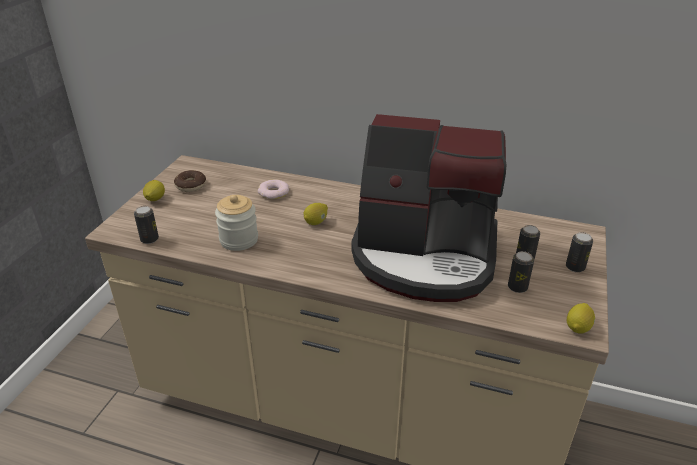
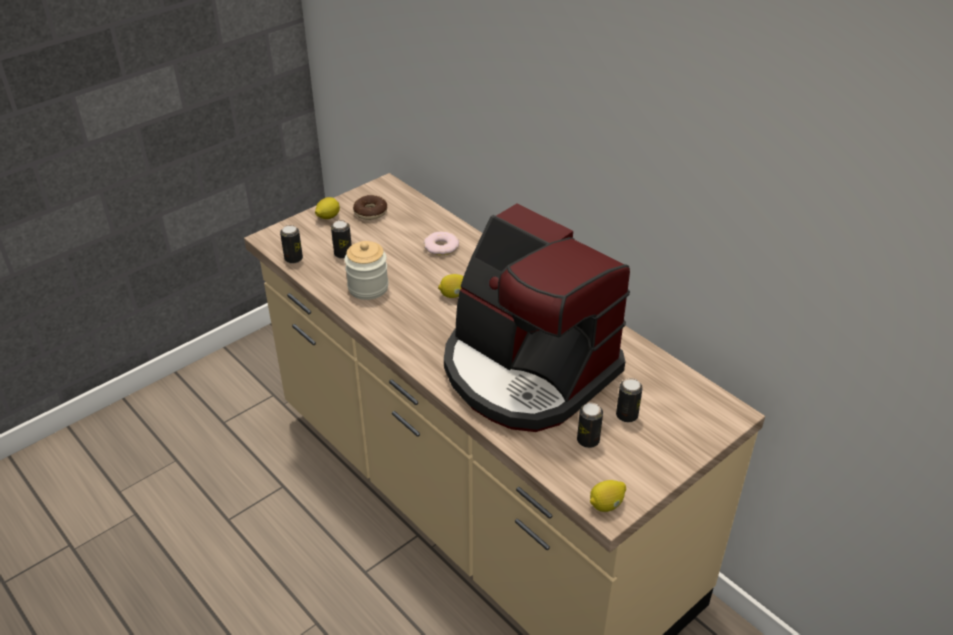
camera: 30 degrees right, 5 degrees up
can [566,232,593,272] -> can moved to [331,220,352,259]

